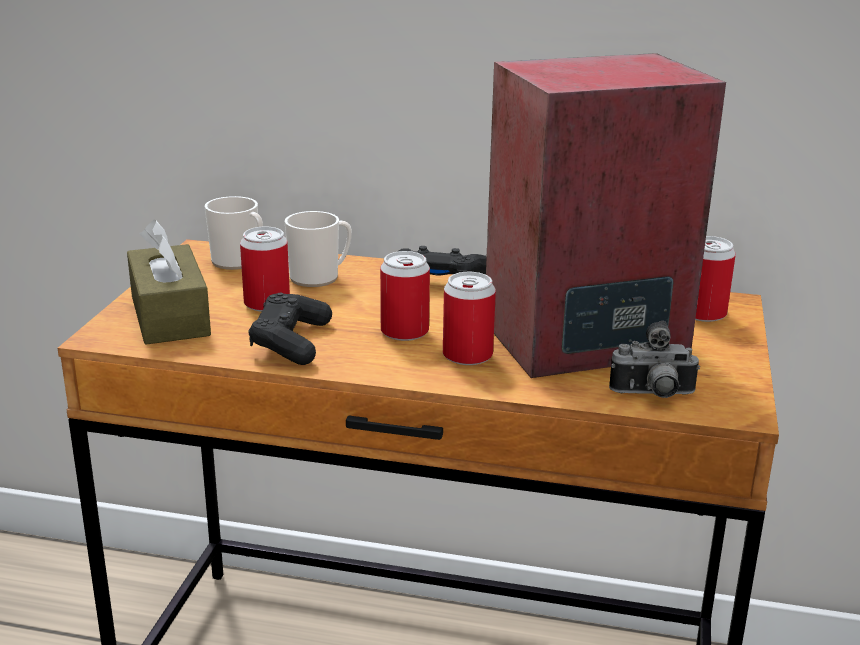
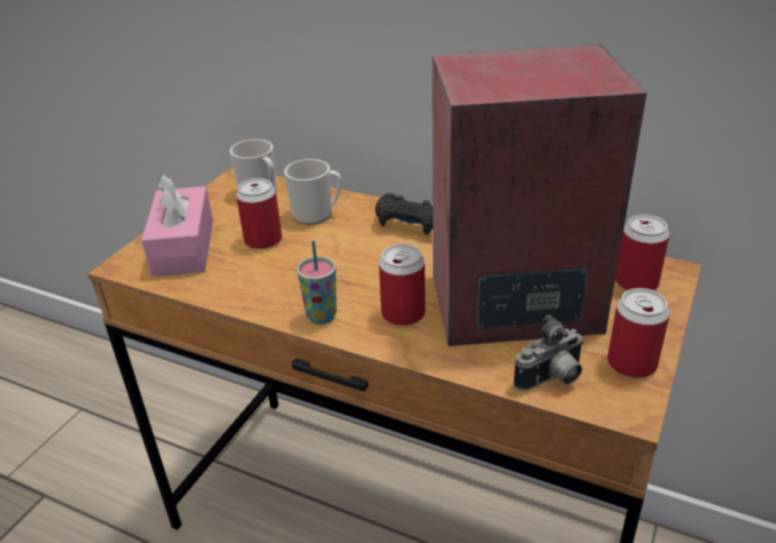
camera: 15 degrees right, 10 degrees up
brown tissue box [127,220,211,345] -> pink tissue box [142,174,213,277]
black game controller [248,293,332,365] -> none
can [380,251,430,341] -> can moved to [607,288,670,378]
camera [609,321,700,398] -> camera turned 45 degrees counterclockwise [514,315,584,391]
none -> cup [297,240,337,324]

